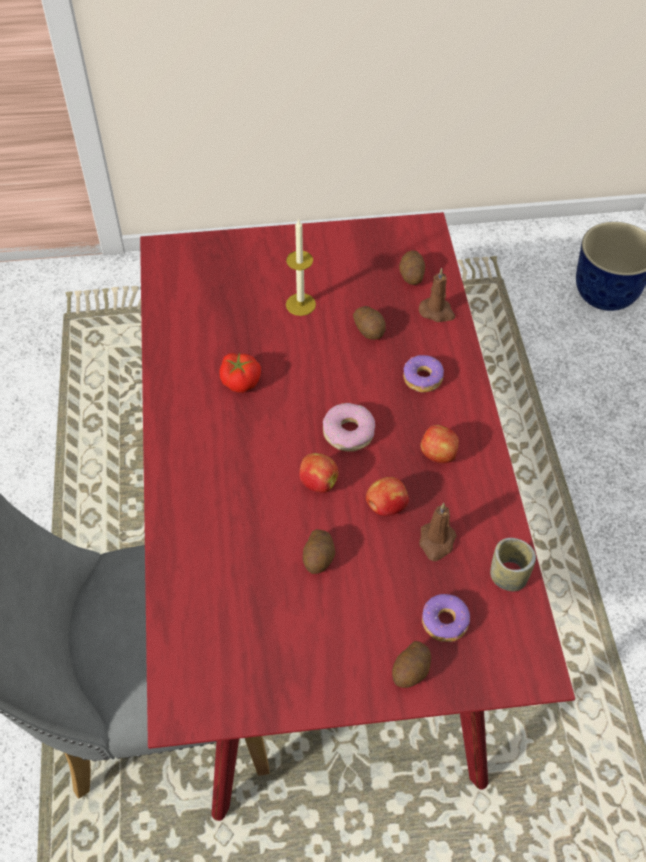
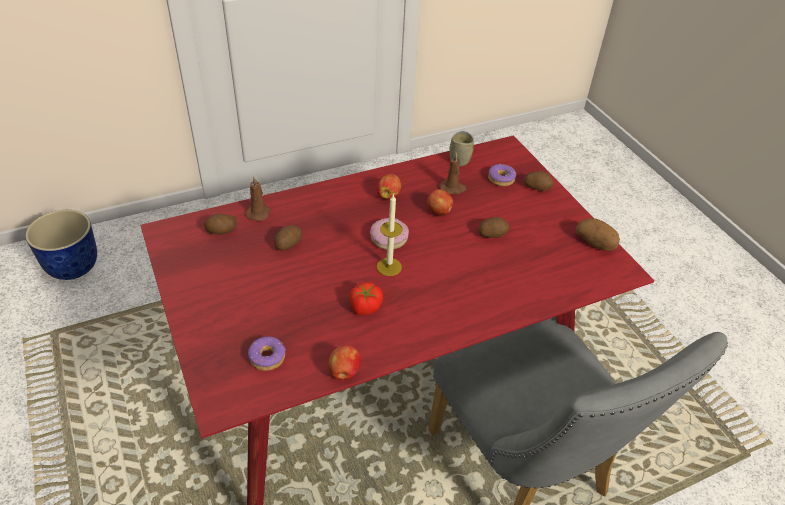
camera: 110 degrees left, 10 degrees down
candle [286,219,316,316] -> candle moved to [377,195,403,276]
apple [299,453,338,493] -> apple moved to [328,345,361,380]
donut [403,355,444,392] -> donut moved to [248,337,286,371]
none -> potato [576,218,620,251]

